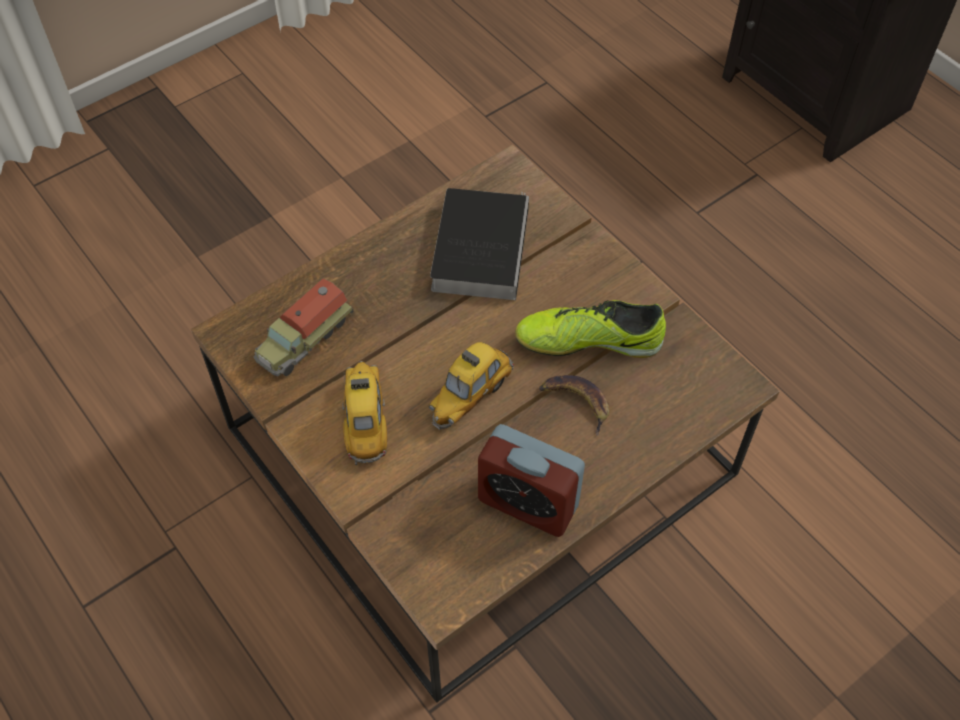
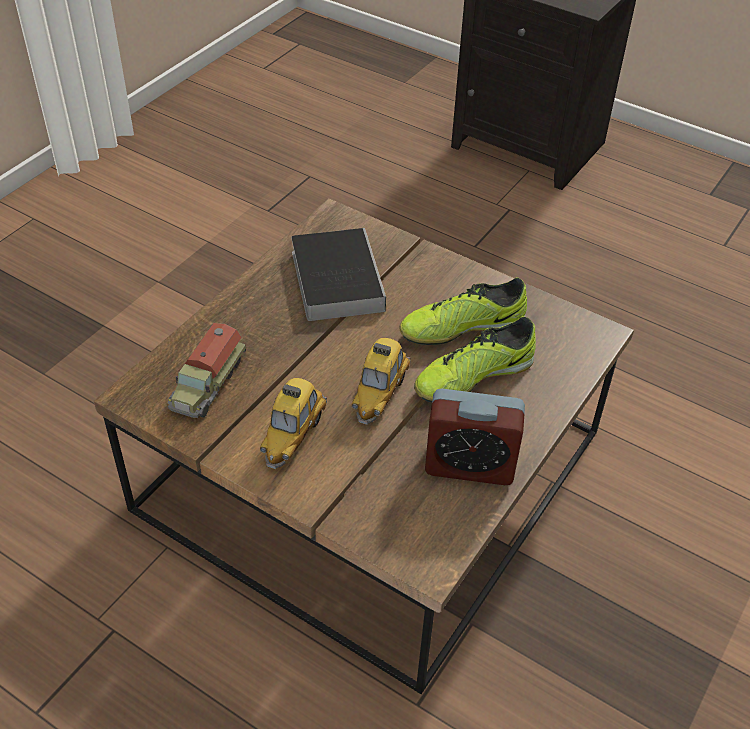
camera: 20 degrees left, 10 degrees down
toy car [342,361,387,465] -> toy car turned 135 degrees counterclockwise [260,378,327,469]
banana [539,375,610,436] -> shoe [414,316,536,402]

